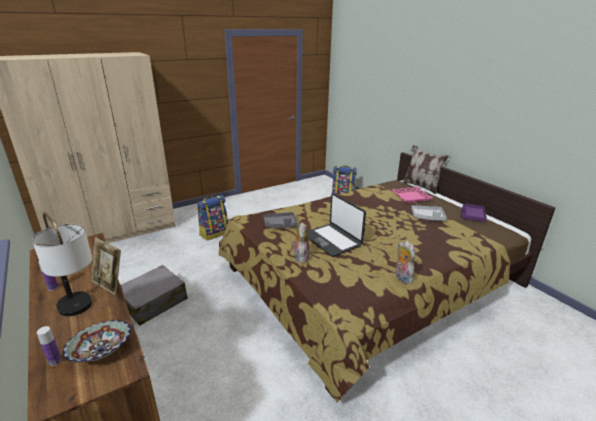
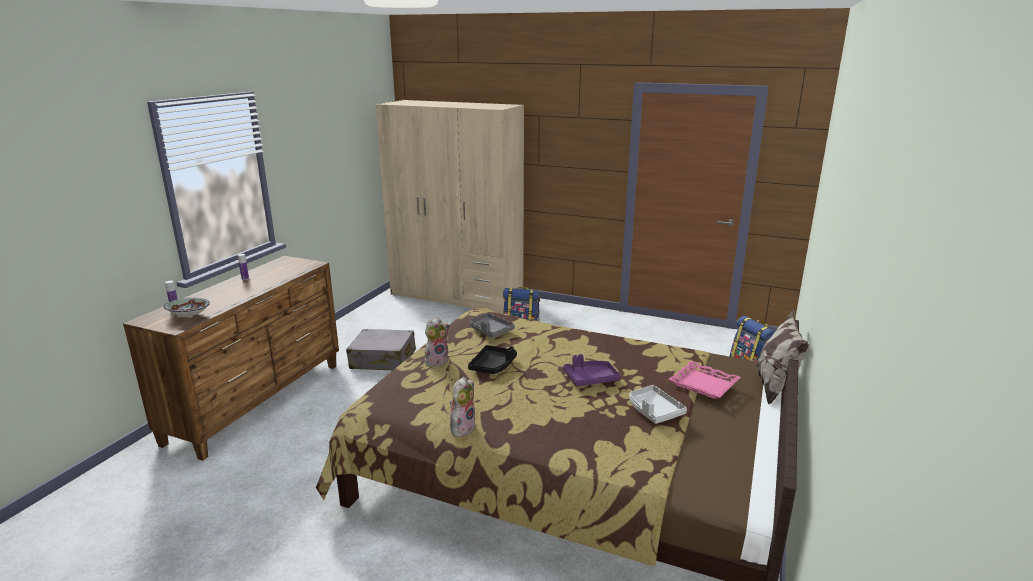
camera: 55 degrees right, 5 degrees down
table lamp [32,212,93,316] -> none
picture frame [91,238,121,295] -> none
laptop [308,193,366,257] -> black tray [468,345,517,374]
purple tray [461,204,487,222] -> purple tray moved to [563,354,620,387]

